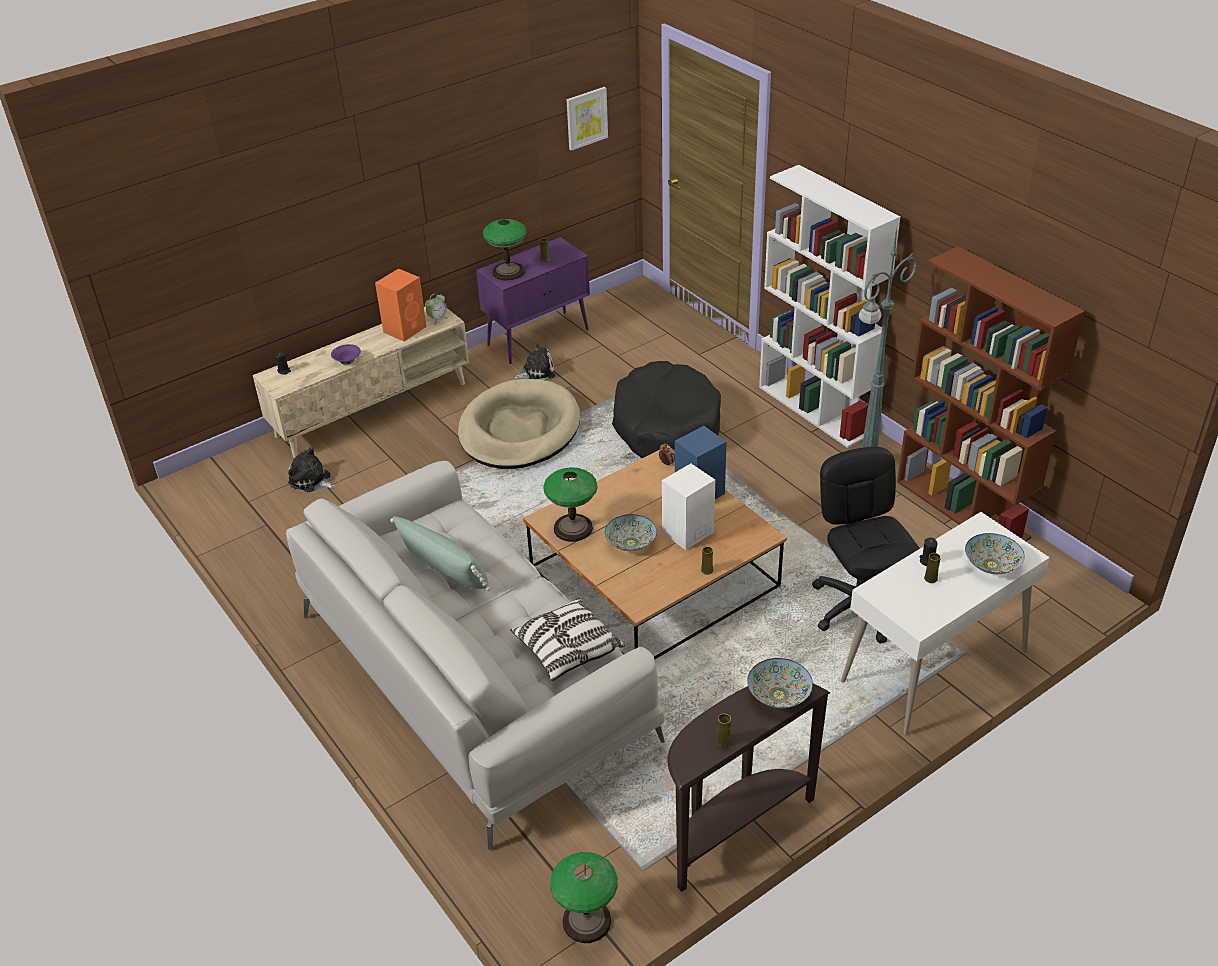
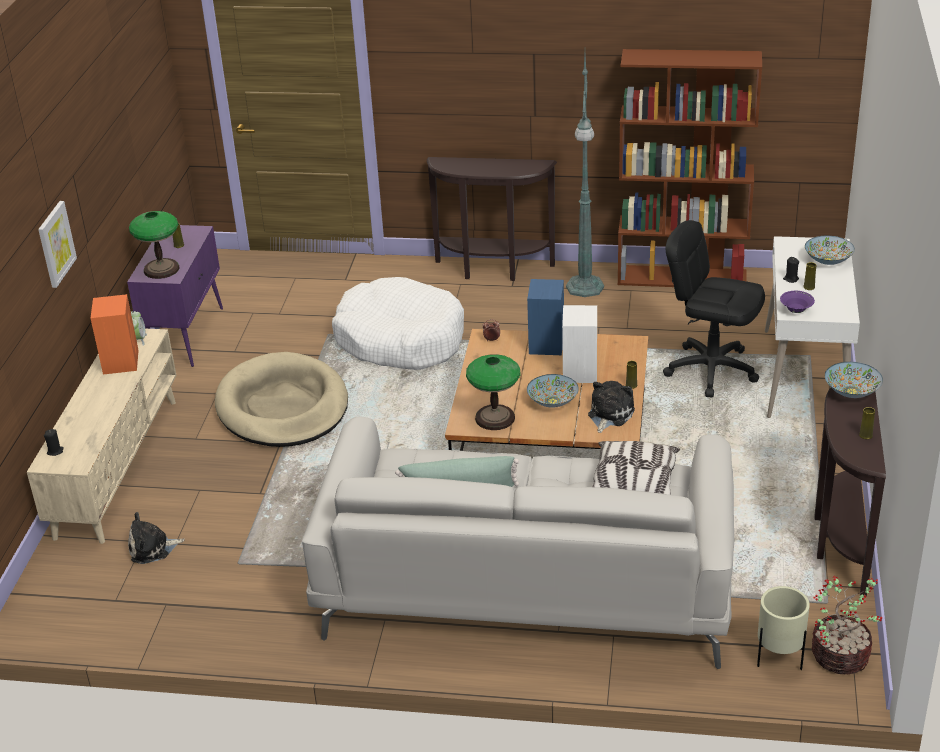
camera: 45 degrees left, 5 degrees down
purple bowl [331,344,361,365] -> purple bowl moved to [780,291,815,313]
plush toy [513,344,555,381] -> plush toy moved to [588,381,635,433]
table lamp [550,852,618,943] -> potted plant [812,576,882,675]
picture [567,87,608,151] -> picture moved to [38,201,77,288]
black dog bed [612,361,721,458] -> white dog bed [332,277,464,370]
white bookcase [759,165,901,448] -> brown console table [427,157,557,281]
none -> beige planter [757,586,810,670]

